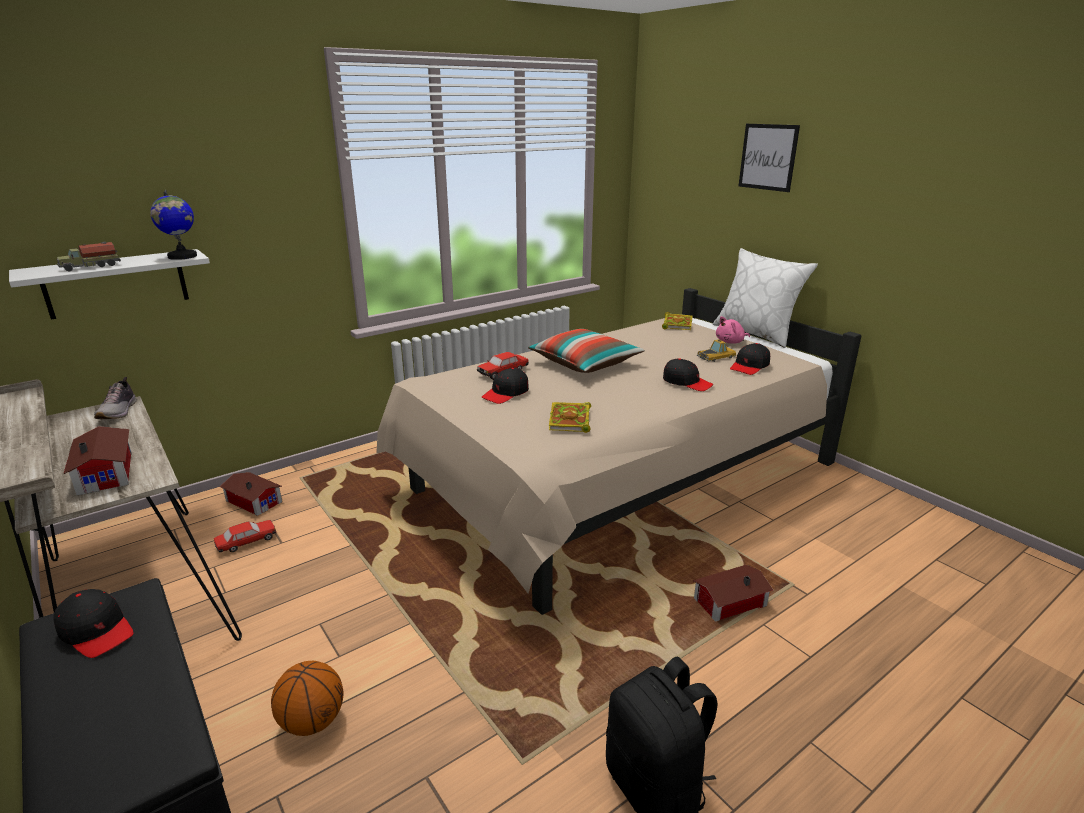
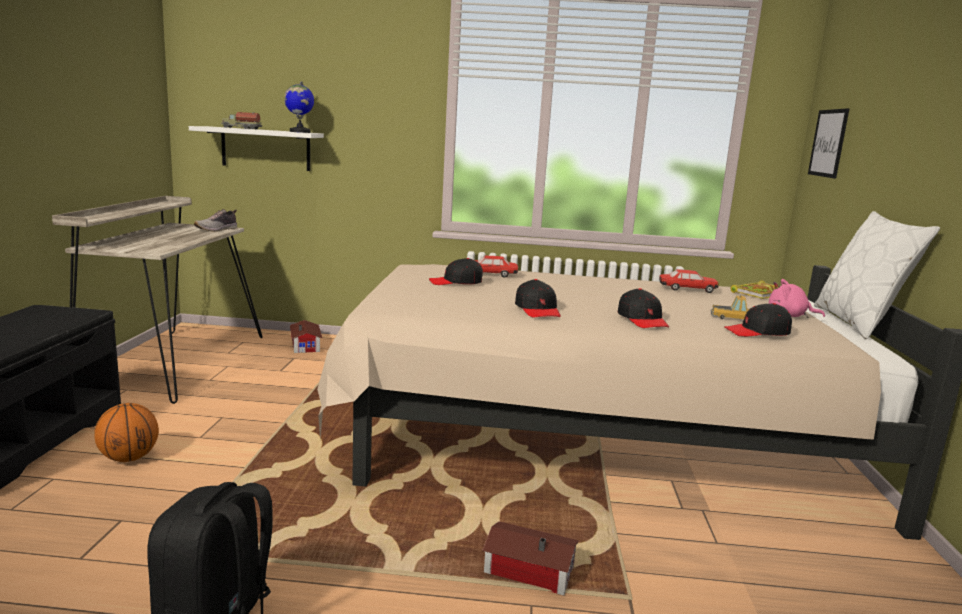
camera: 40 degrees right, 10 degrees down
black cap [53,589,133,658] -> black cap moved to [515,279,561,318]
toy house [63,426,132,495] -> none
toy car [214,520,276,552] -> toy car moved to [659,269,719,293]
pillow [528,329,645,373] -> none
book [549,402,591,433] -> none
picture [739,124,800,192] -> picture moved to [808,108,849,179]

